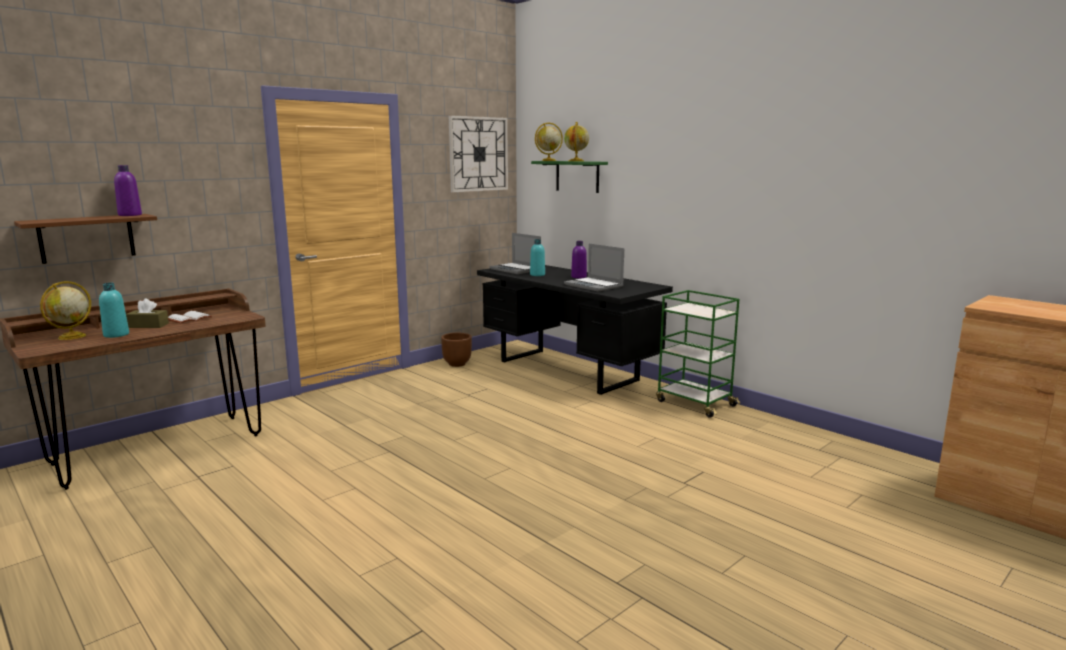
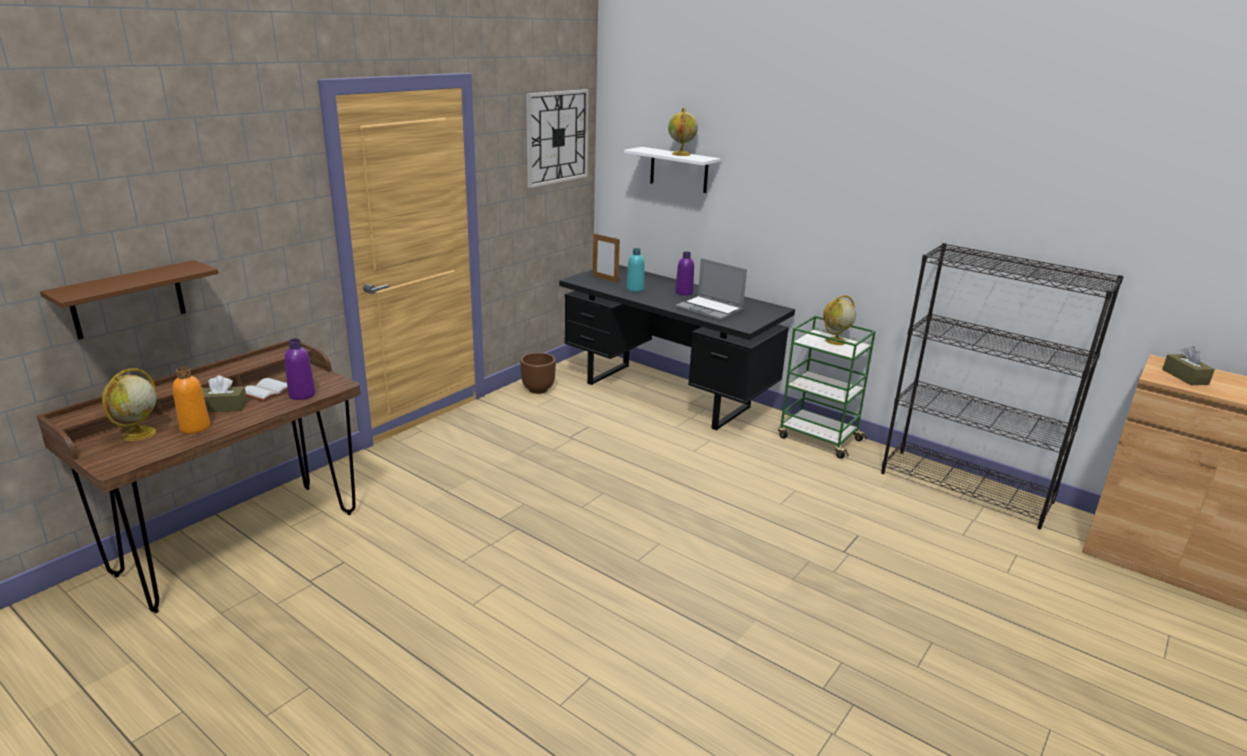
camera: 10 degrees left, 10 degrees up
turquoise bottle [99,283,129,338] -> orange bottle [172,367,210,434]
purple bottle [114,165,142,216] -> purple bottle moved to [284,339,315,400]
laptop [490,233,541,274] -> picture frame [593,233,620,283]
green shelf [531,161,608,193] -> white shelf [624,147,721,193]
globe [535,123,563,161] -> globe moved to [823,295,856,345]
none -> black bookcase [881,243,1124,529]
none -> brown tissue box [1162,346,1215,385]

